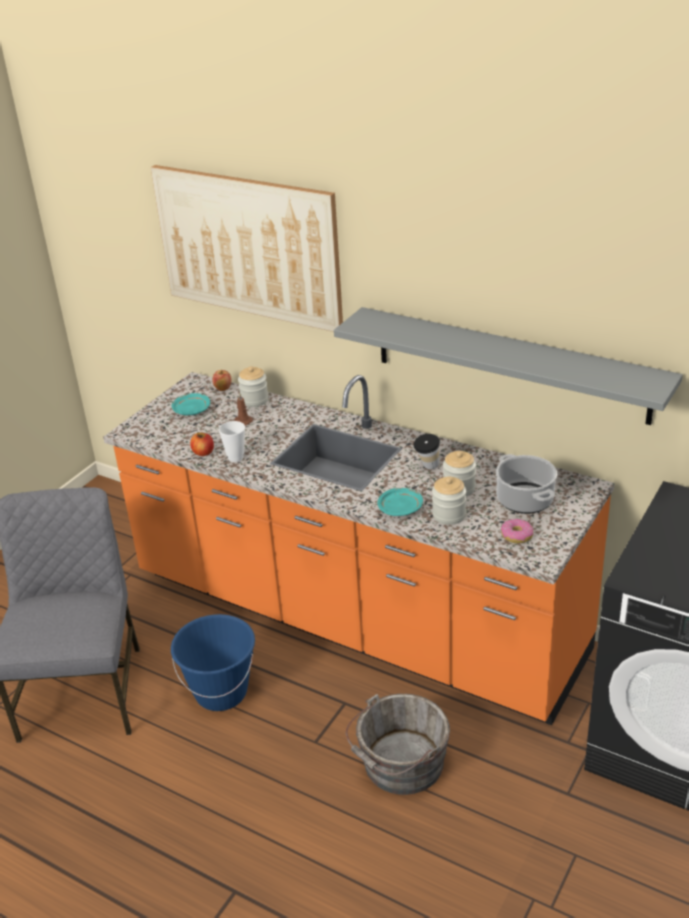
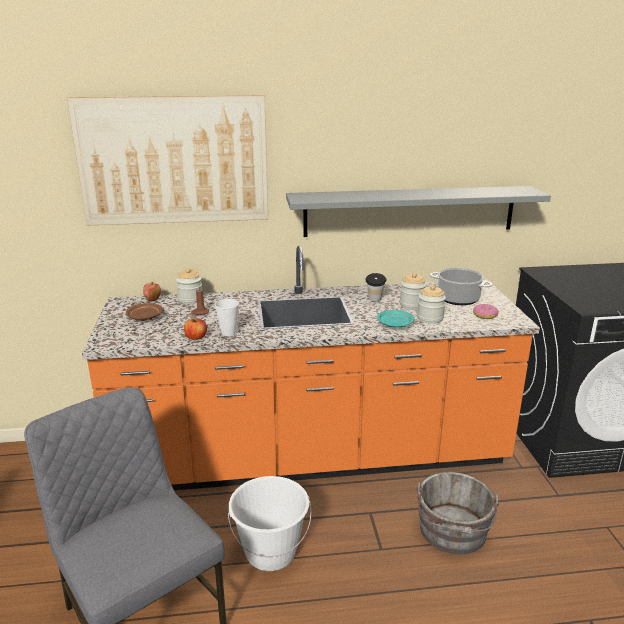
camera: 40 degrees left, 10 degrees down
turquoise plate [171,393,210,415] -> brown plate [126,303,163,321]
blue bucket [171,614,255,711] -> white bucket [228,476,312,571]

